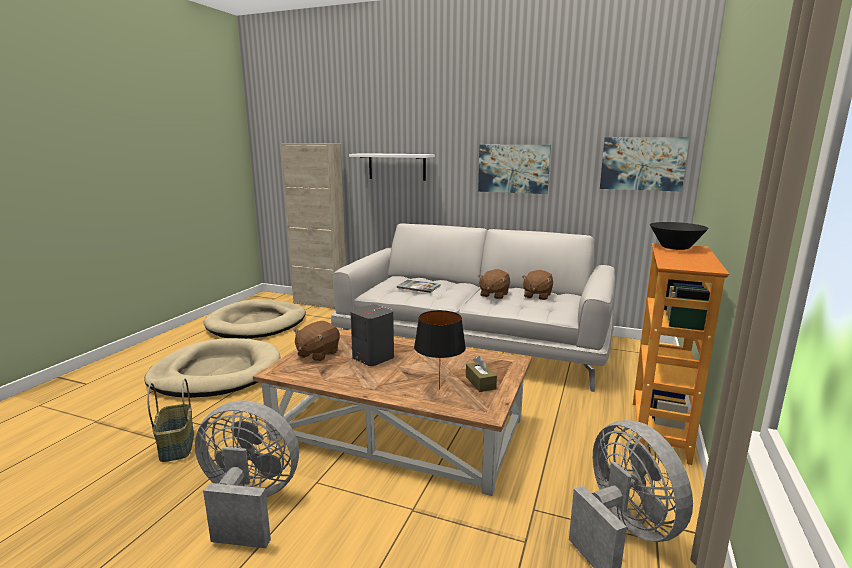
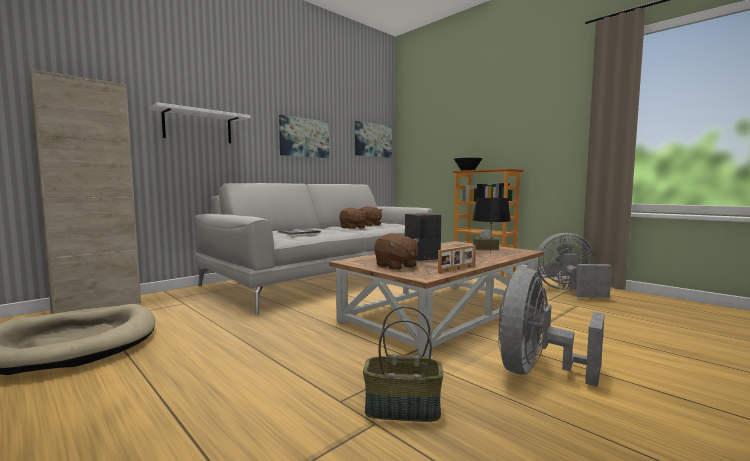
camera: 65 degrees left, 10 degrees down
beige dog bed [144,338,280,398] -> none
none -> picture frame [438,245,476,273]

